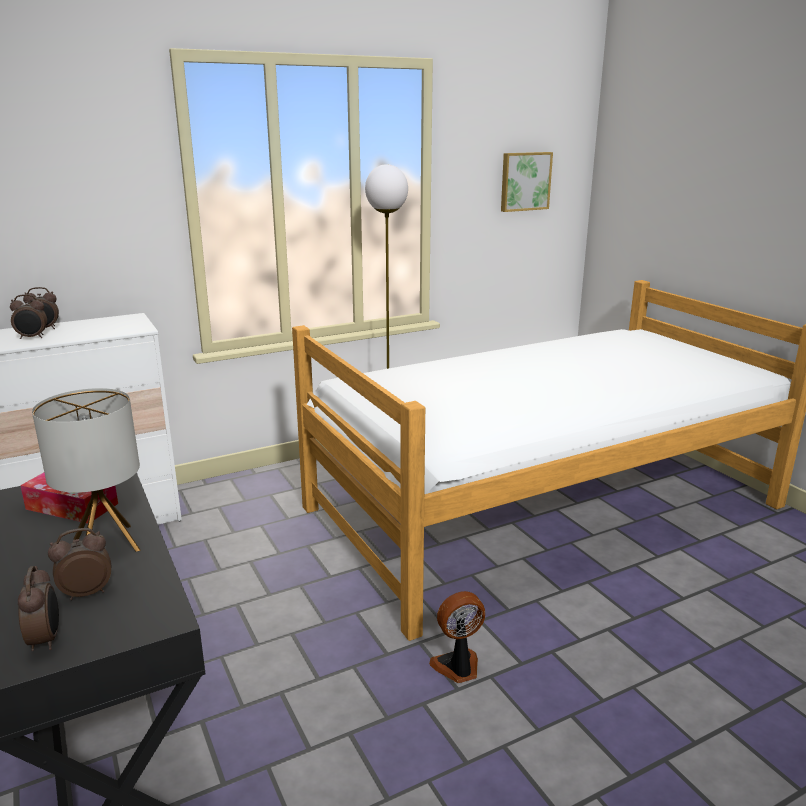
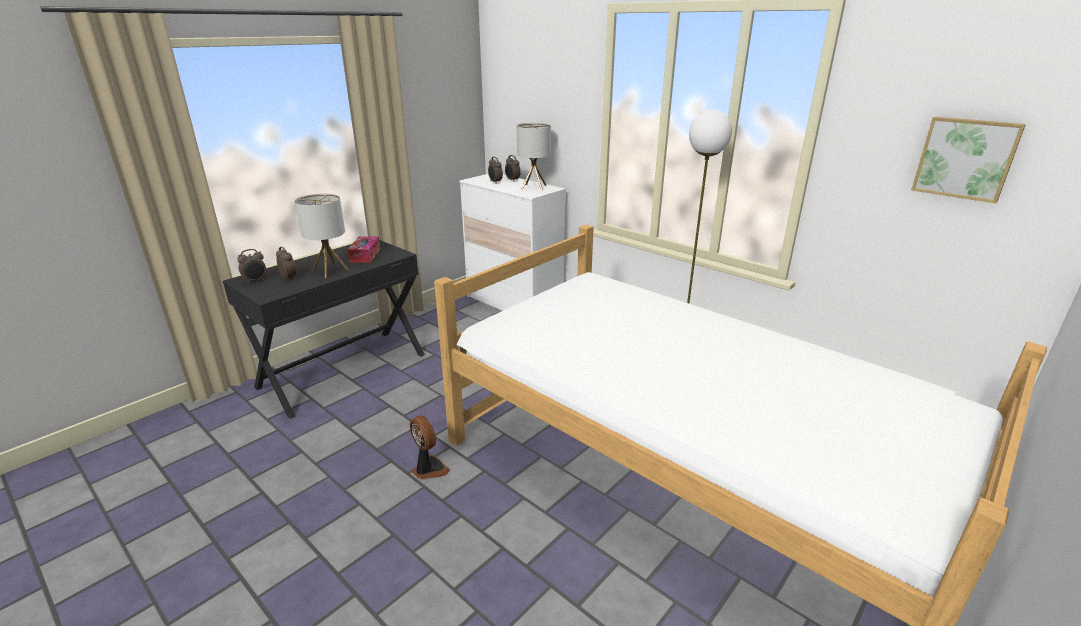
camera: 70 degrees right, 5 degrees up
none -> table lamp [517,123,551,191]

